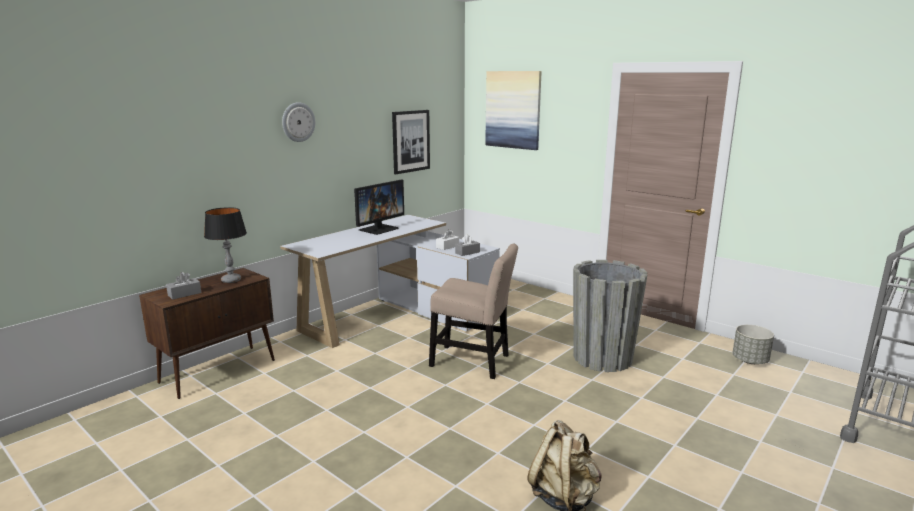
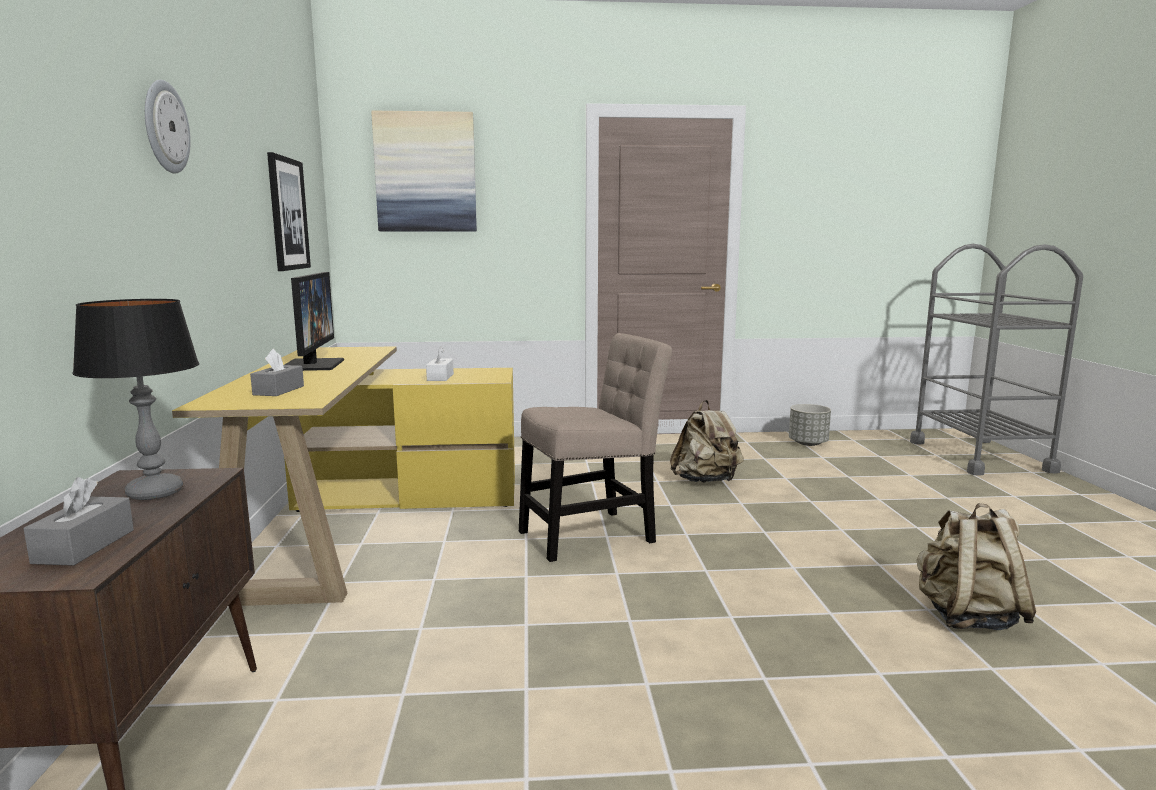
camera: 45 degrees left, 5 degrees down
white desk [280,215,500,348] -> yellow desk [172,347,515,606]
grey tissue box [455,234,480,256] -> grey tissue box moved to [250,349,304,396]
grey planter [573,260,647,372] -> beige backpack [670,400,744,483]

